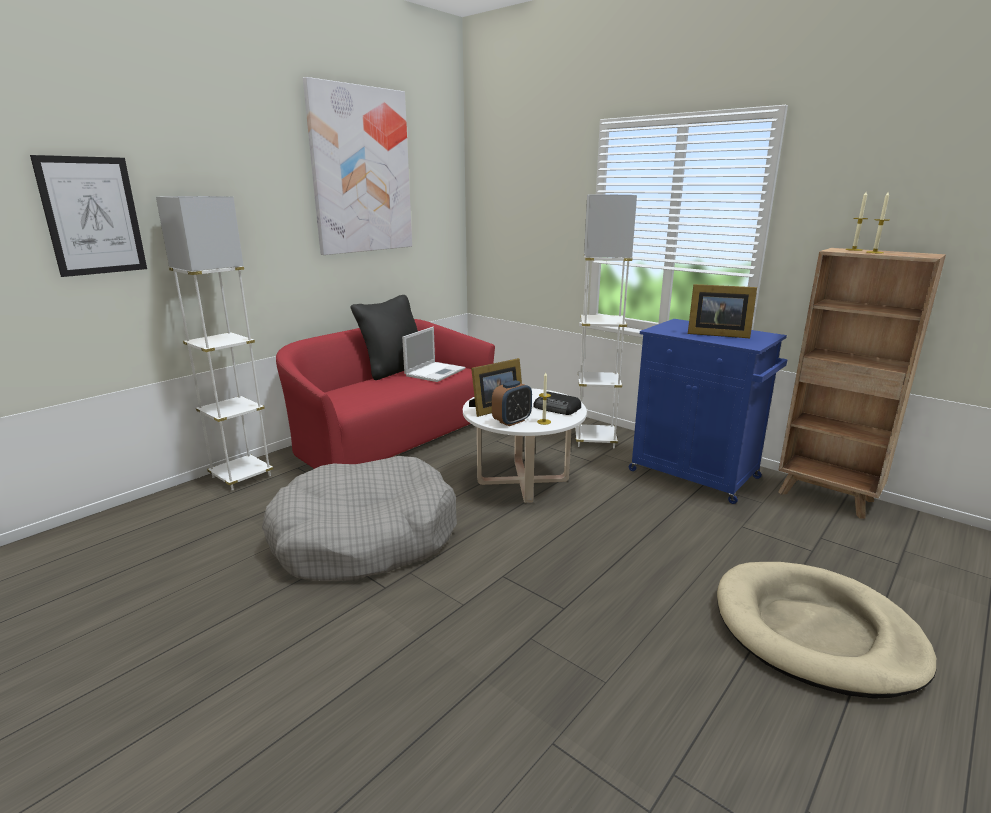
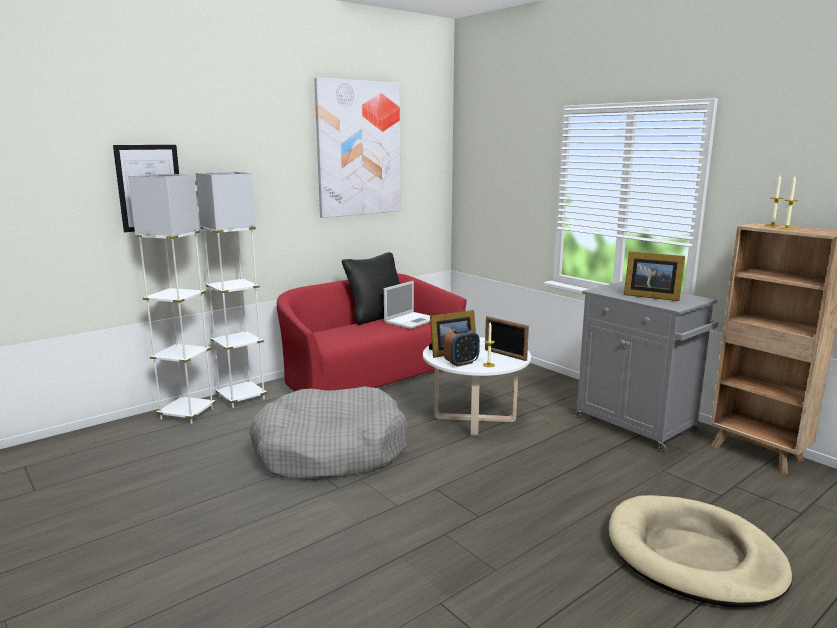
camera: 10 degrees right, 5 degrees down
radio [533,392,581,415] -> picture frame [485,316,529,361]
white floor lamp [575,195,637,448] -> white floor lamp moved to [128,174,216,424]
blue cabinet [629,319,787,504] -> grey cabinet [574,281,718,452]

